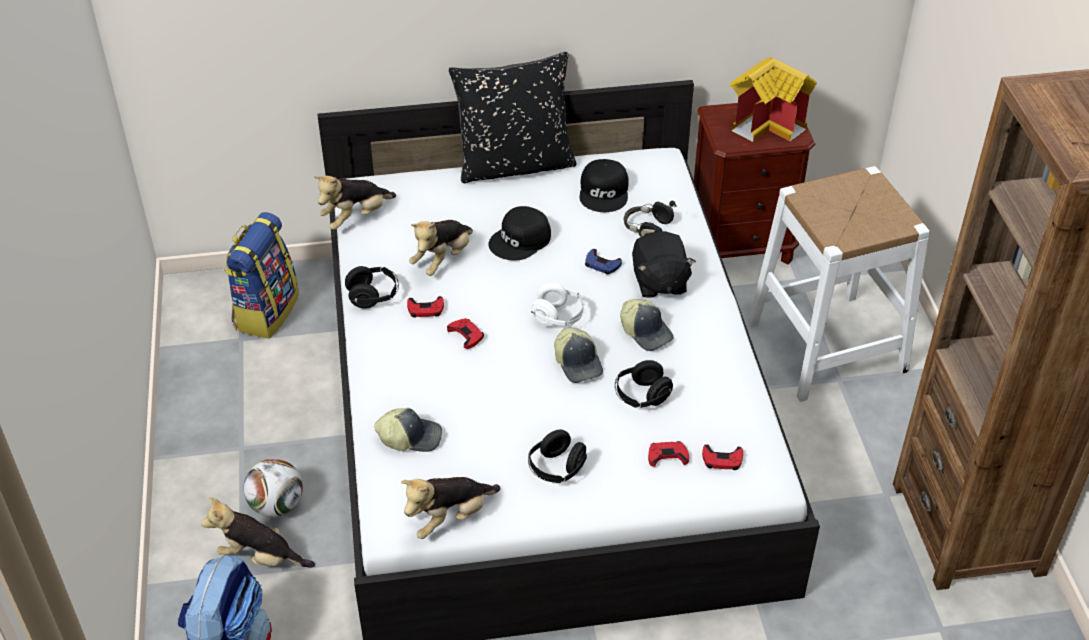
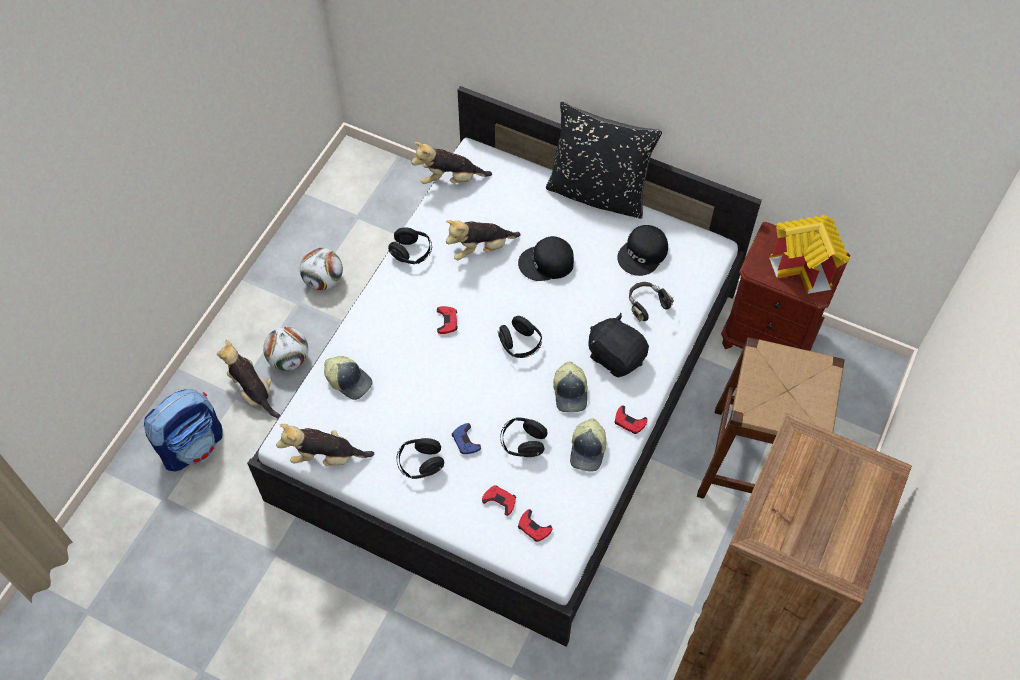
camera: 35 degrees right, 15 degrees up
backpack [224,212,299,338] -> none
red game controller [407,296,444,318] -> red game controller moved to [615,405,648,434]
white headphones [531,283,586,326] -> black headphones [498,316,542,358]
cap [554,328,603,383] -> cap moved to [570,418,606,472]
blue game controller [585,249,622,275] -> blue game controller moved to [452,423,481,454]
black plush toy [632,231,696,298] -> black plush toy turned 105 degrees clockwise [589,313,649,377]
white stool [748,166,930,402] -> brown stool [697,337,844,499]
none -> football [300,248,343,290]

